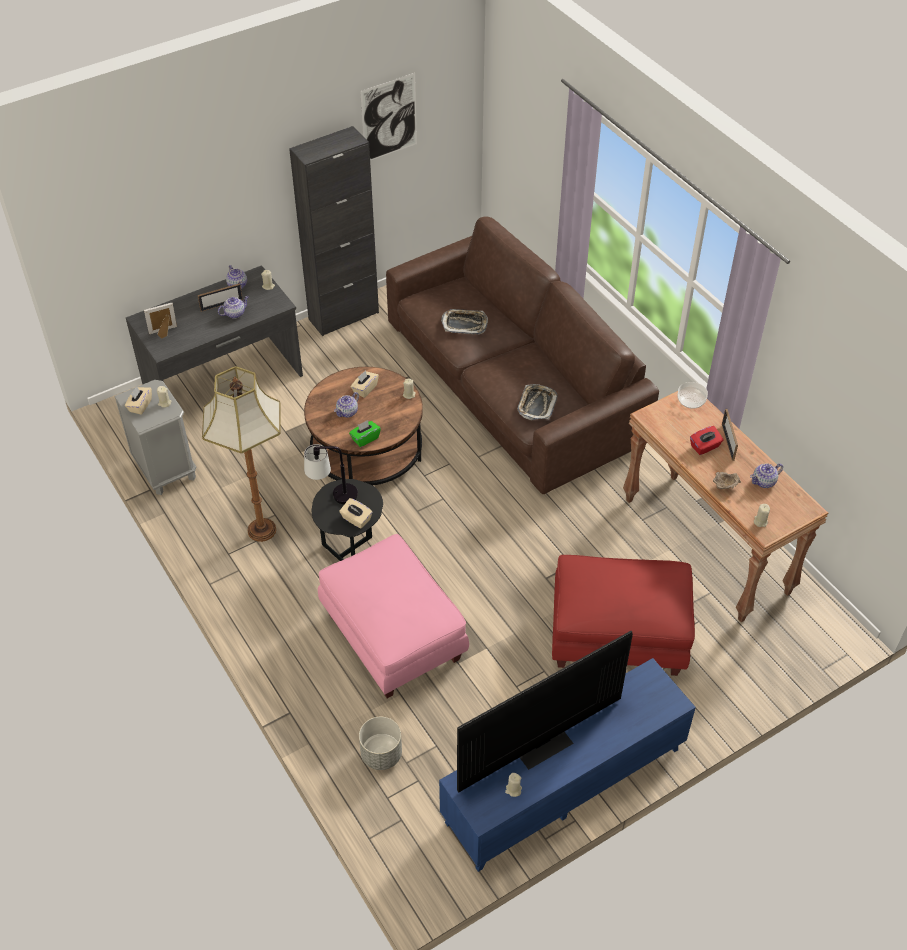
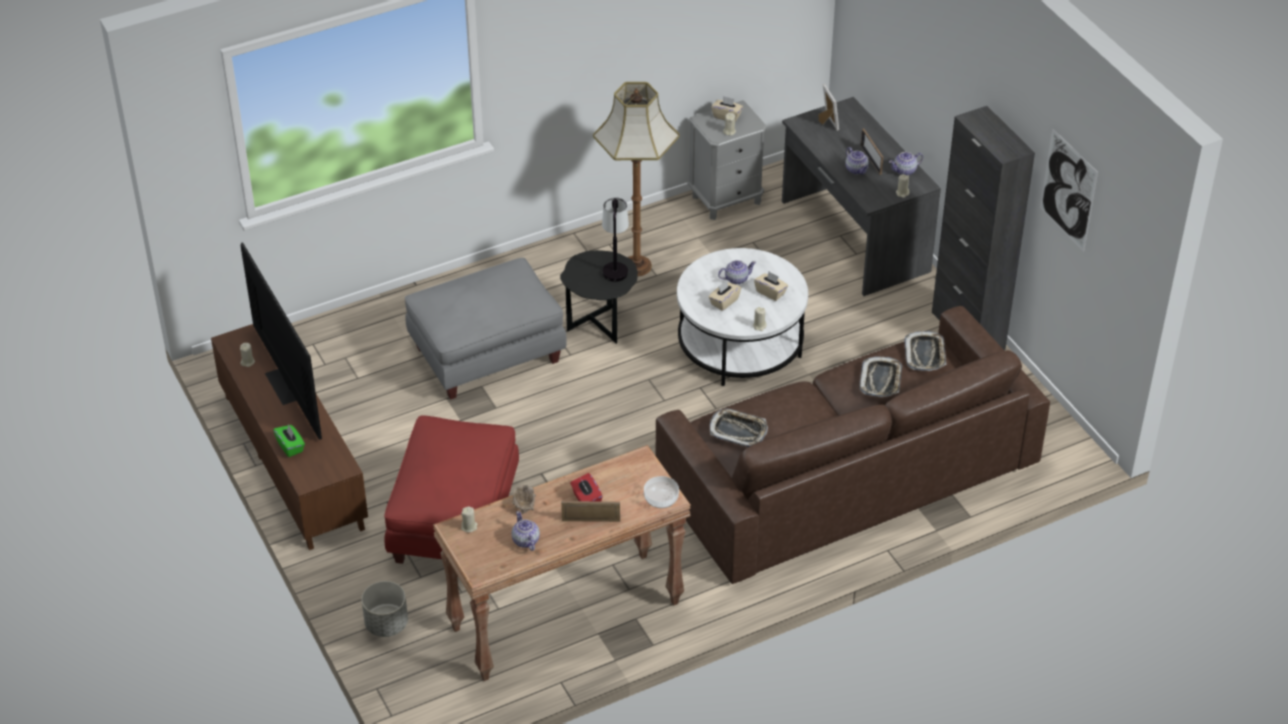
camera: 95 degrees right, 5 degrees down
brown coffee table [304,367,423,485] -> white coffee table [677,248,808,386]
pink ottoman [318,534,469,698] -> grey ottoman [405,258,567,400]
teapot [334,392,359,417] -> teapot turned 120 degrees clockwise [718,260,756,284]
beige tissue box [339,498,372,529] -> beige tissue box moved to [708,281,741,311]
green tissue box [349,420,381,447] -> green tissue box moved to [273,425,305,457]
grey planter [359,717,402,770] -> grey planter moved to [362,581,408,637]
blue tv stand [439,658,696,872] -> brown tv stand [211,324,368,550]
none -> tray [904,331,946,371]

